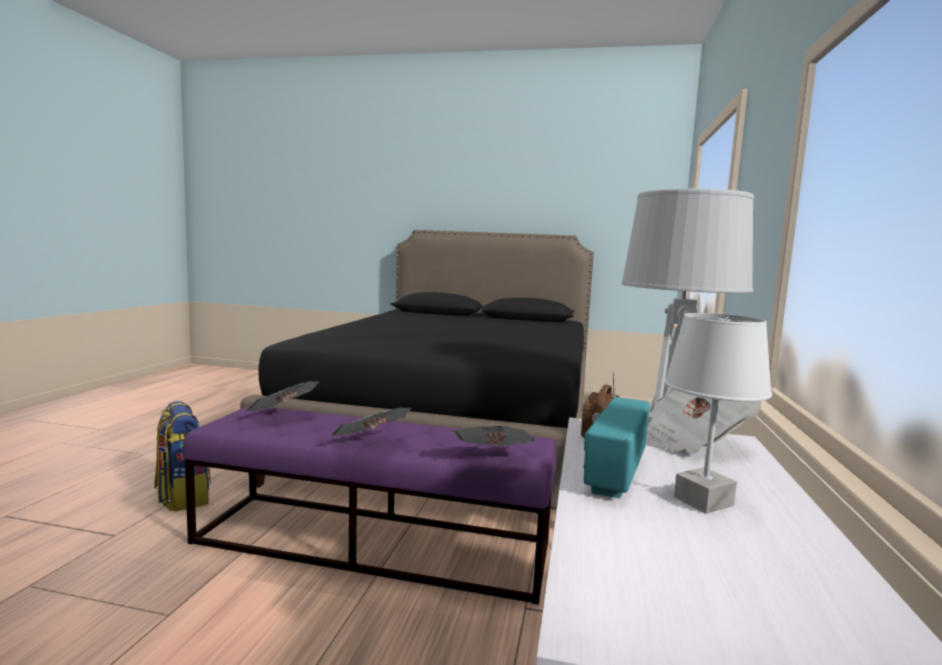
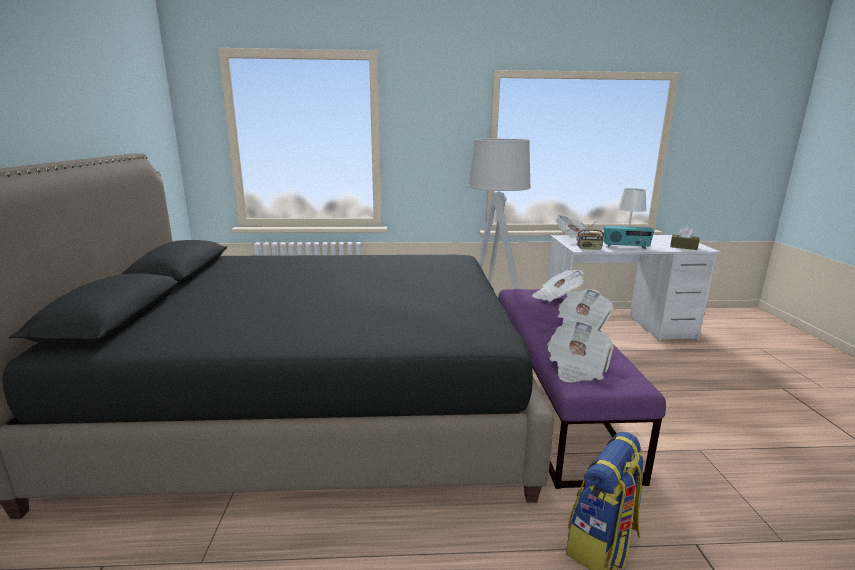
camera: 105 degrees left, 10 degrees up
none -> brown tissue box [670,226,699,250]

